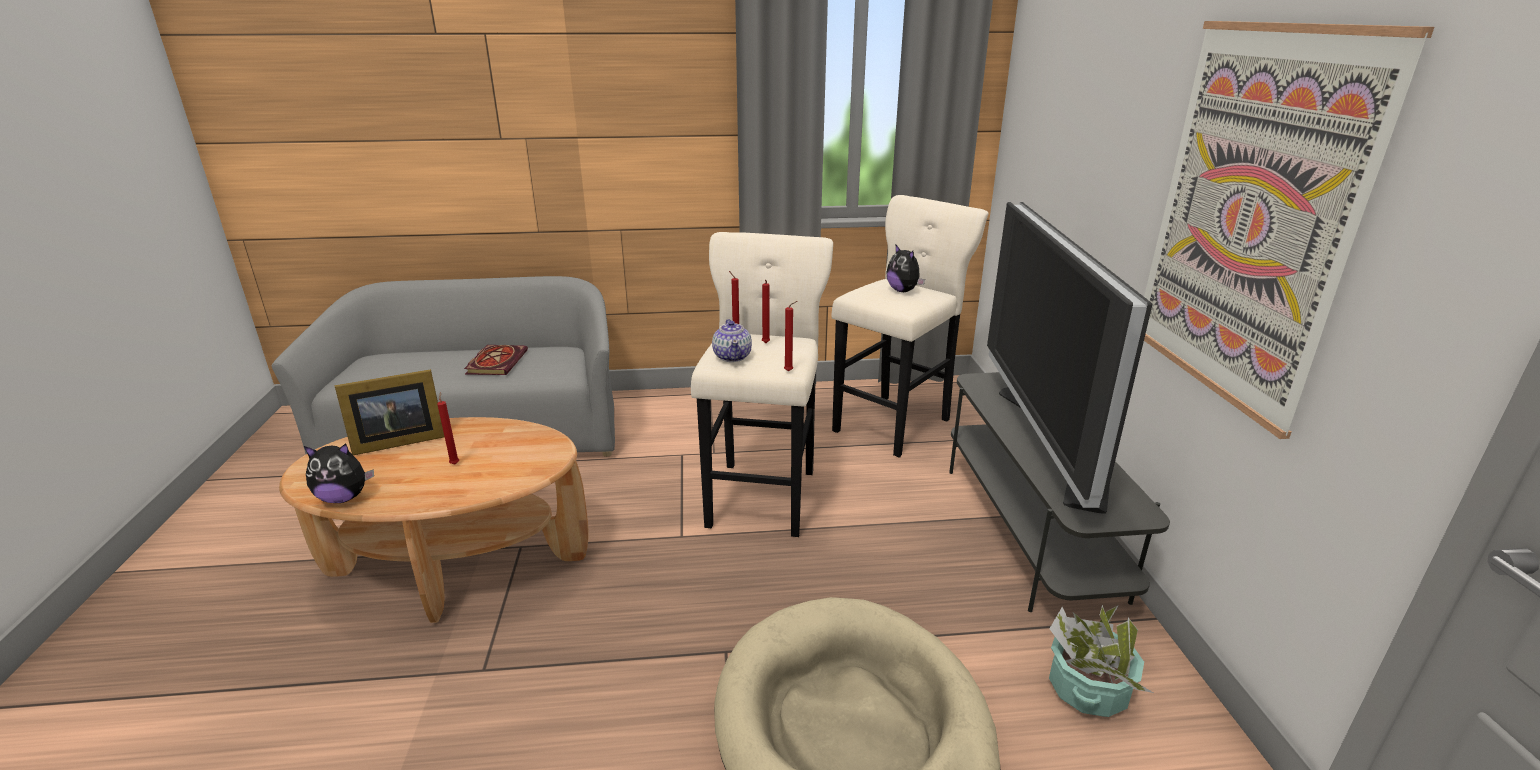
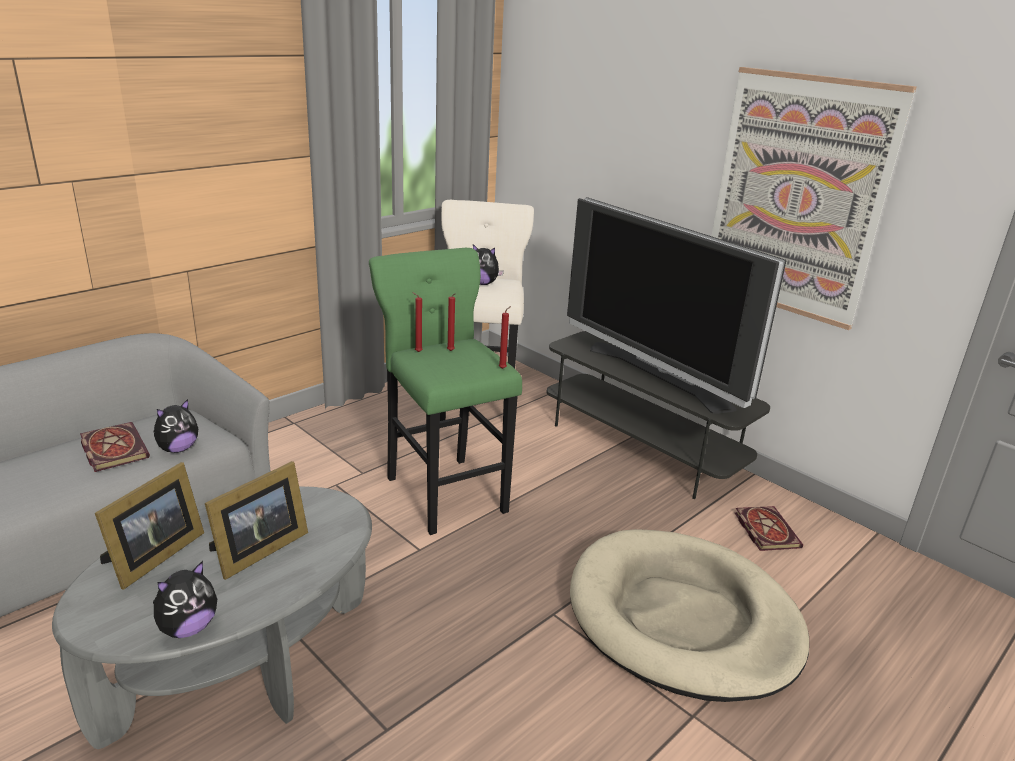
camera: 40 degrees left, 0 degrees up
brown coffee table [279,417,589,623] -> grey coffee table [52,487,372,749]
red candle [437,392,459,465] -> picture frame [205,461,308,580]
beige stool [691,232,833,537] -> green stool [369,248,522,535]
teapot [712,319,752,362] -> none
potted plant [1049,605,1153,717] -> book [735,506,803,551]
none -> plush toy [154,399,198,453]

